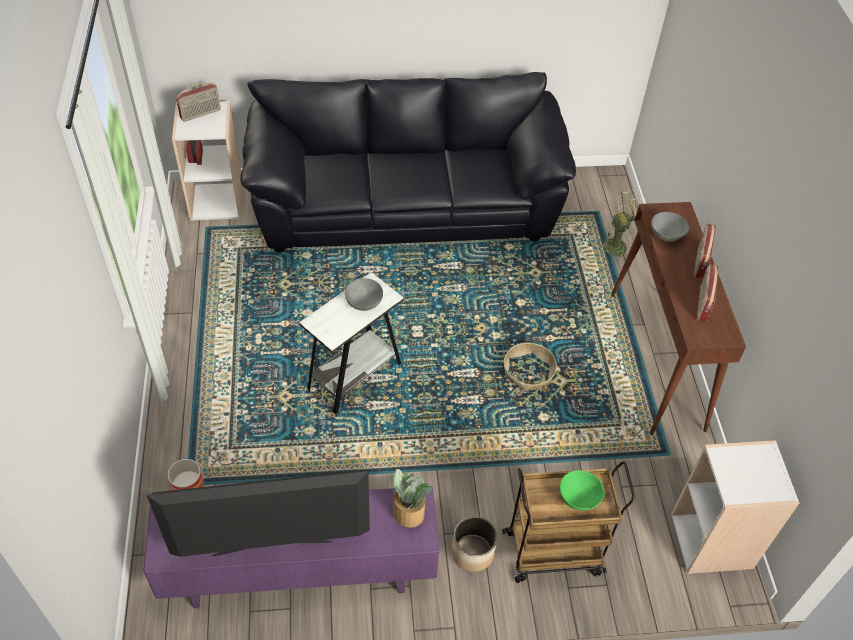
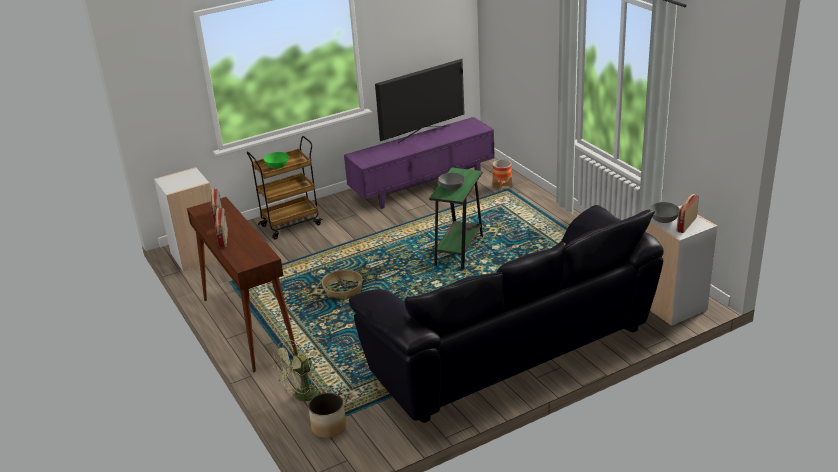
camera: 160 degrees right, 20 degrees down
white side table [299,272,404,414] -> green side table [429,168,483,270]
potted plant [389,469,432,528] -> none
planter [452,516,497,572] -> planter moved to [308,393,346,438]
grey bowl [651,212,689,242] -> grey bowl moved to [649,202,679,223]

